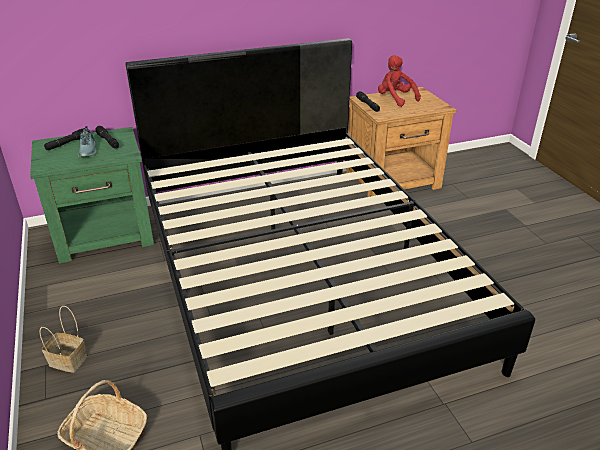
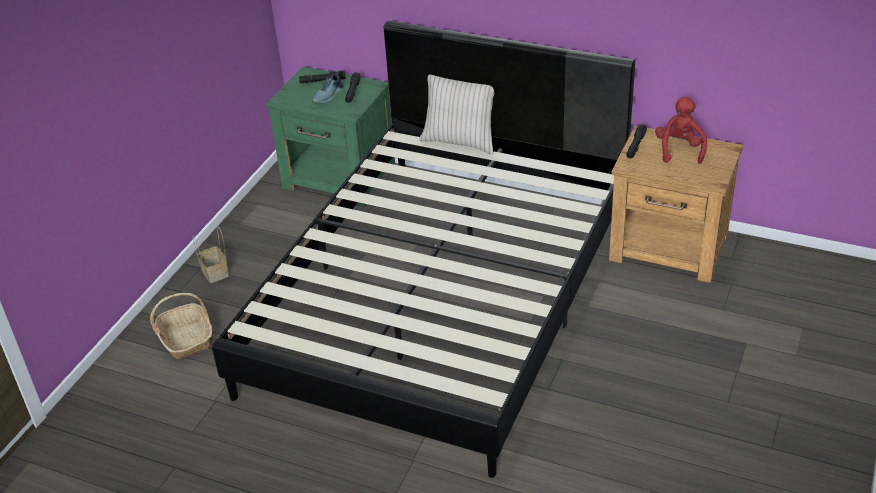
camera: 45 degrees right, 5 degrees up
none -> beige pillow [419,75,494,155]

